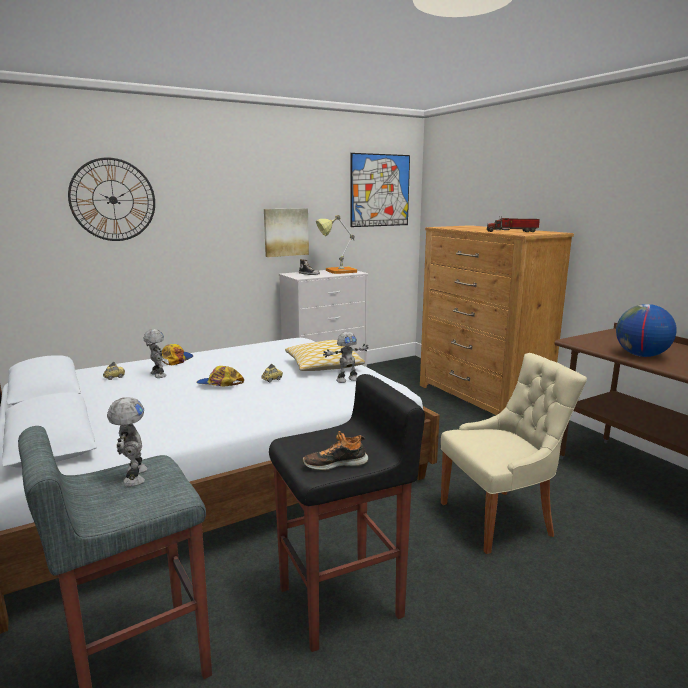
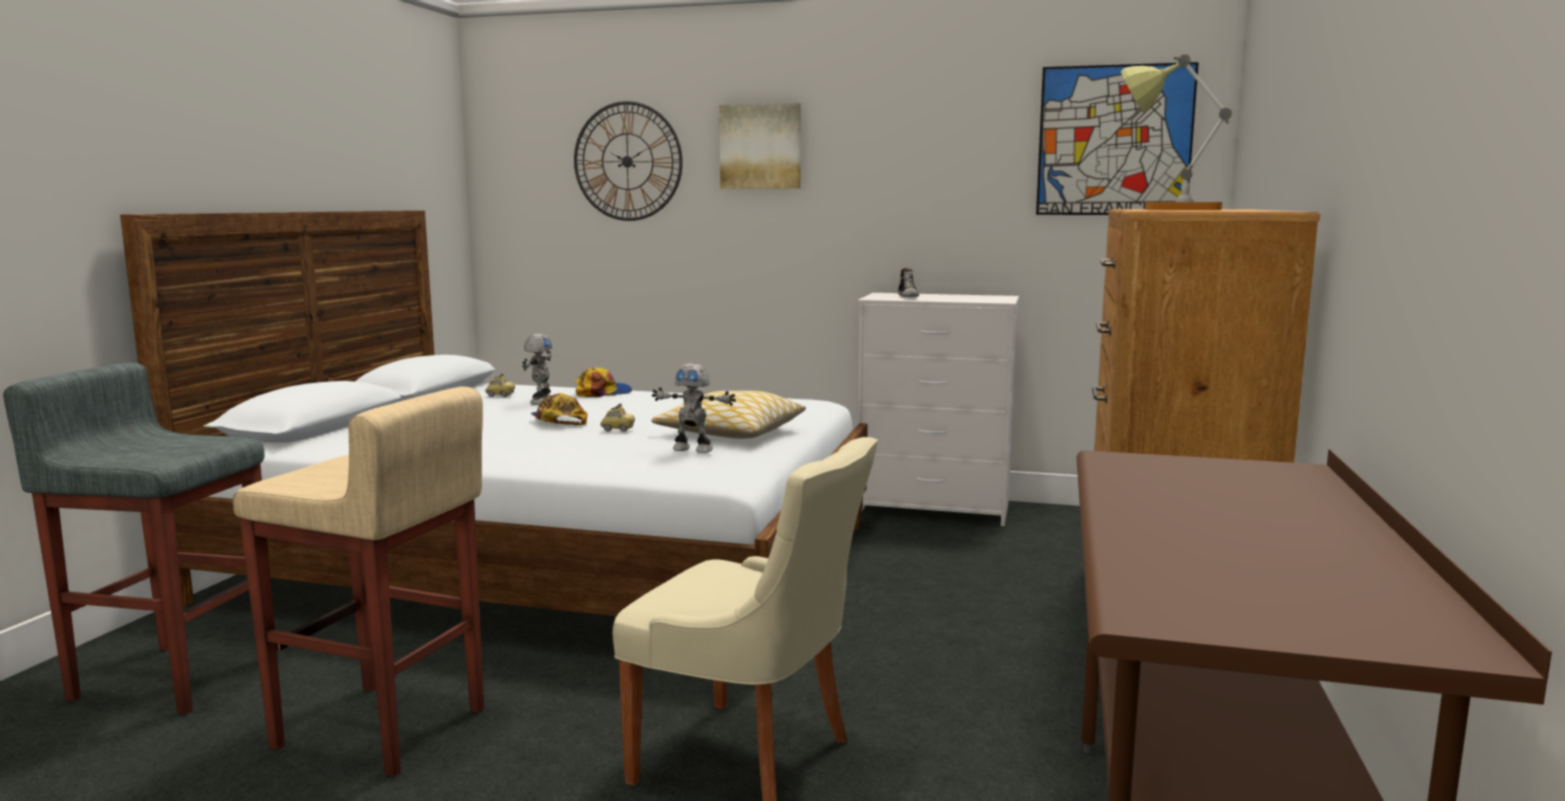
camera: 45 degrees right, 5 degrees down
toy robot [107,397,148,487] -> none
picture [264,208,309,257] -> picture moved to [719,103,801,189]
black stool [269,374,425,652] -> beige stool [232,386,484,777]
shoe [302,431,368,470] -> none
table lamp [316,215,357,274] -> table lamp moved to [1121,54,1232,210]
toy truck [487,216,540,232] -> none
globe [616,304,677,357] -> none

